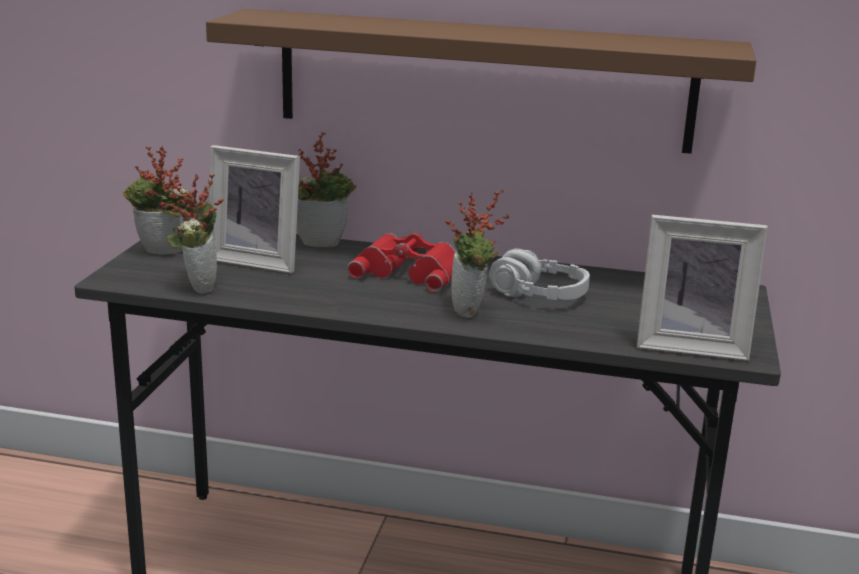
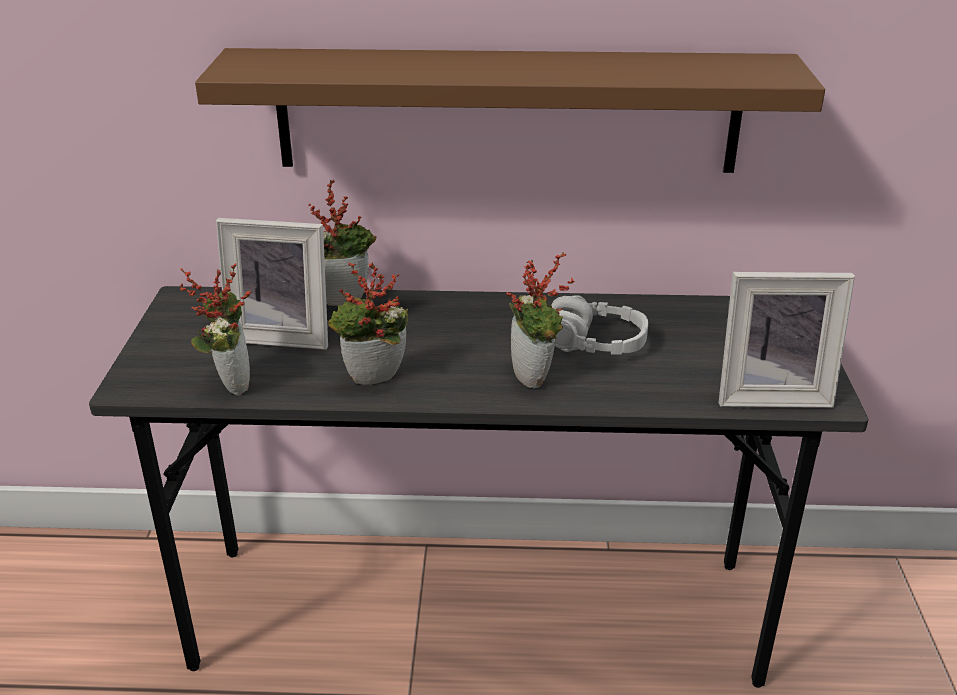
camera: 10 degrees left, 10 degrees up
potted plant [123,146,193,255] -> potted plant moved to [328,262,408,385]
red binoculars [347,233,456,292] -> none

